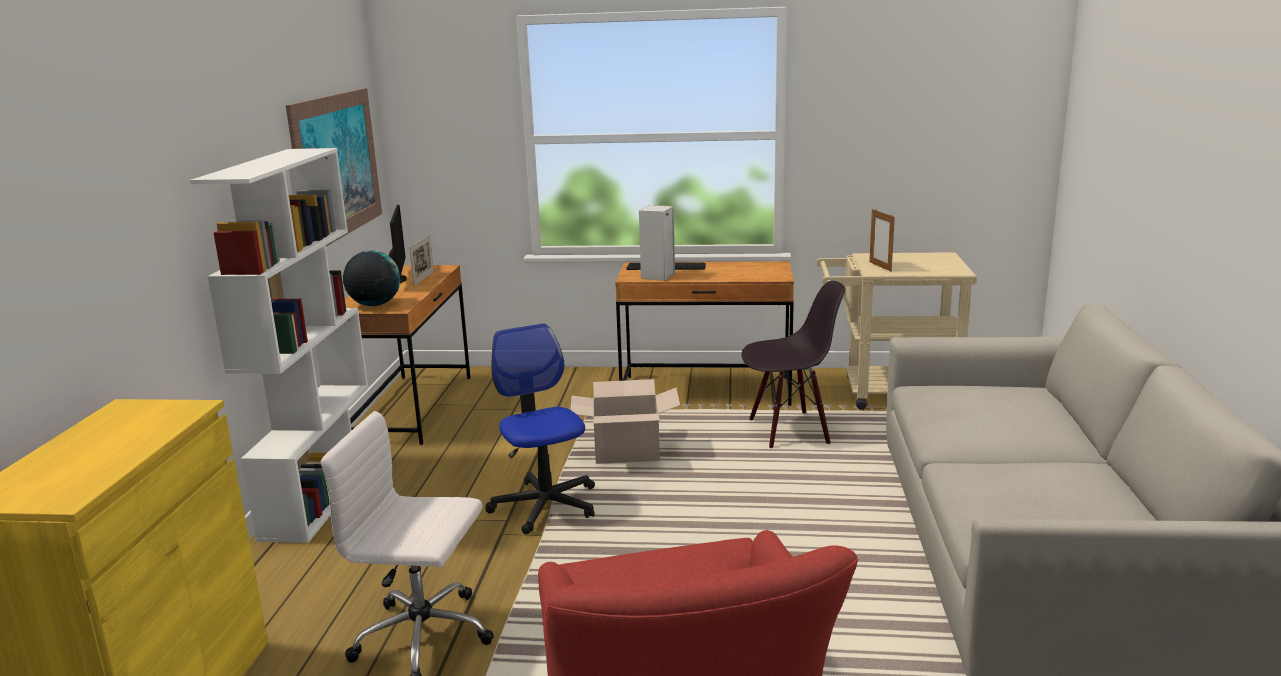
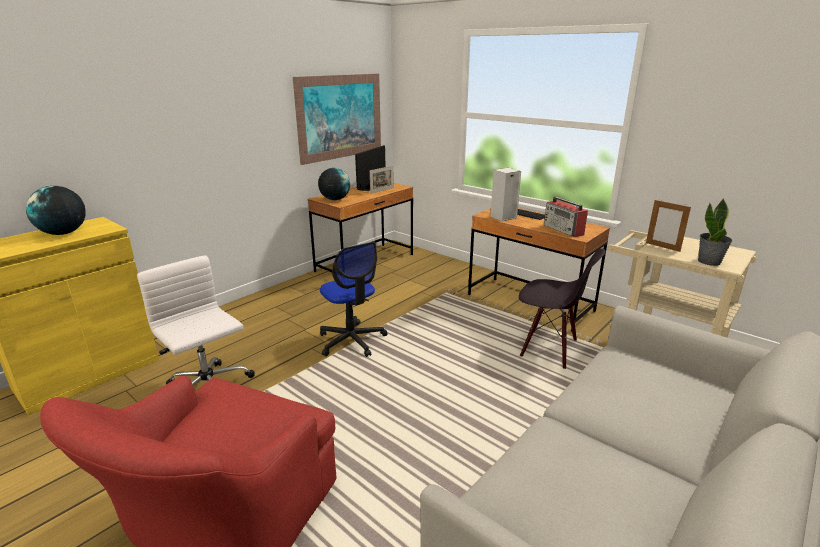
camera: 35 degrees right, 5 degrees up
white bookcase [190,148,368,543] -> none
office chair [485,324,595,535] -> office chair turned 135 degrees clockwise [320,242,388,357]
cardboard box [571,379,680,464] -> none
picture frame [869,208,895,272] -> picture frame turned 60 degrees counterclockwise [646,199,691,252]
none -> globe [26,186,85,235]
none -> radio [544,197,588,237]
none -> potted plant [698,198,732,266]

